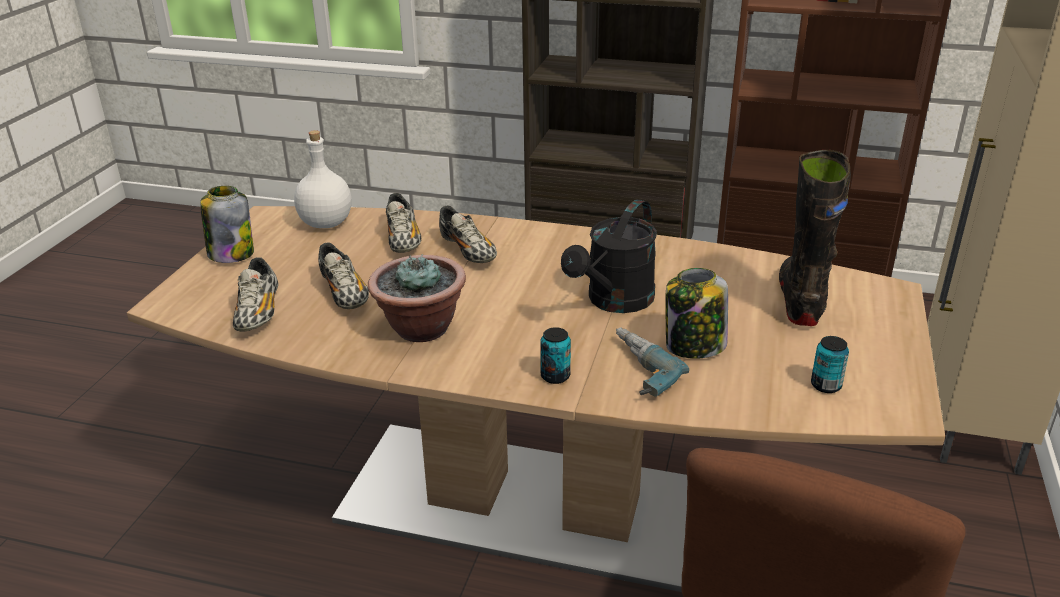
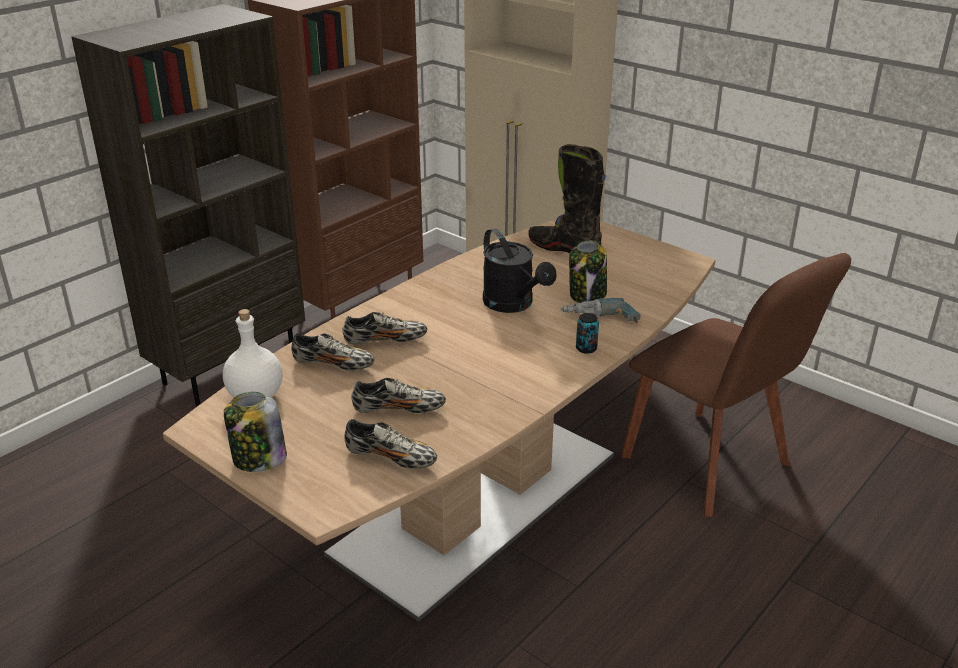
camera: 65 degrees left, 0 degrees up
potted plant [368,254,466,342] -> none
can [811,336,849,393] -> none

